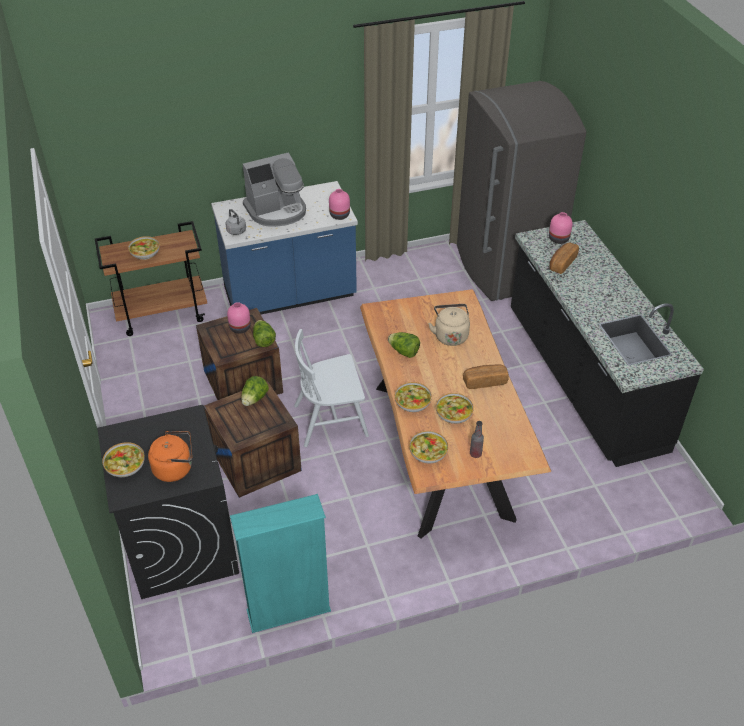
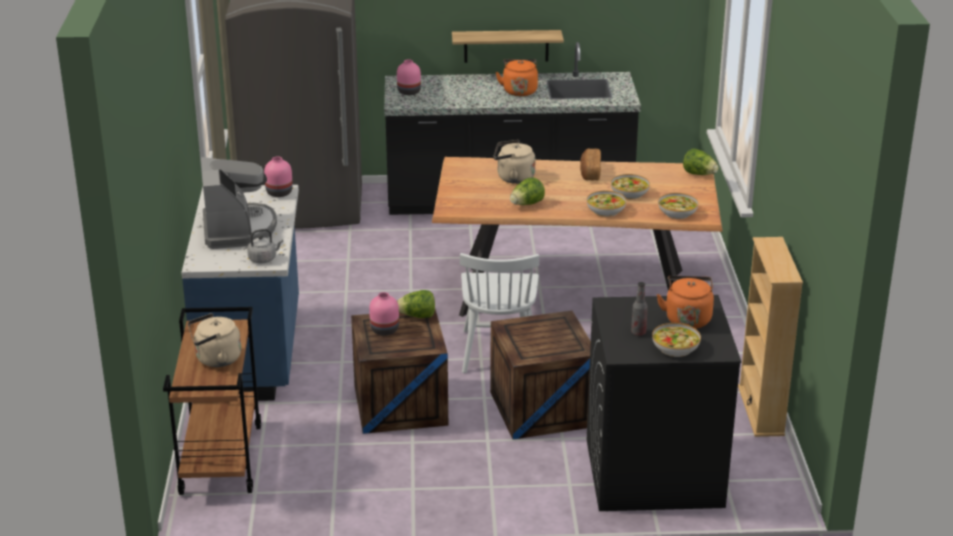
camera: 75 degrees left, 15 degrees down
bowl [128,236,160,260] -> beige kettle [188,313,241,367]
turquoise bookcase [230,494,331,633] -> beige bookcase [738,237,803,437]
lettuce [241,376,269,406] -> lettuce moved to [683,149,718,175]
bottle [470,421,484,458] -> bottle moved to [631,282,648,336]
bread [550,242,579,274] -> none
none -> shelf [452,30,564,63]
none -> orange kettle [496,59,538,96]

